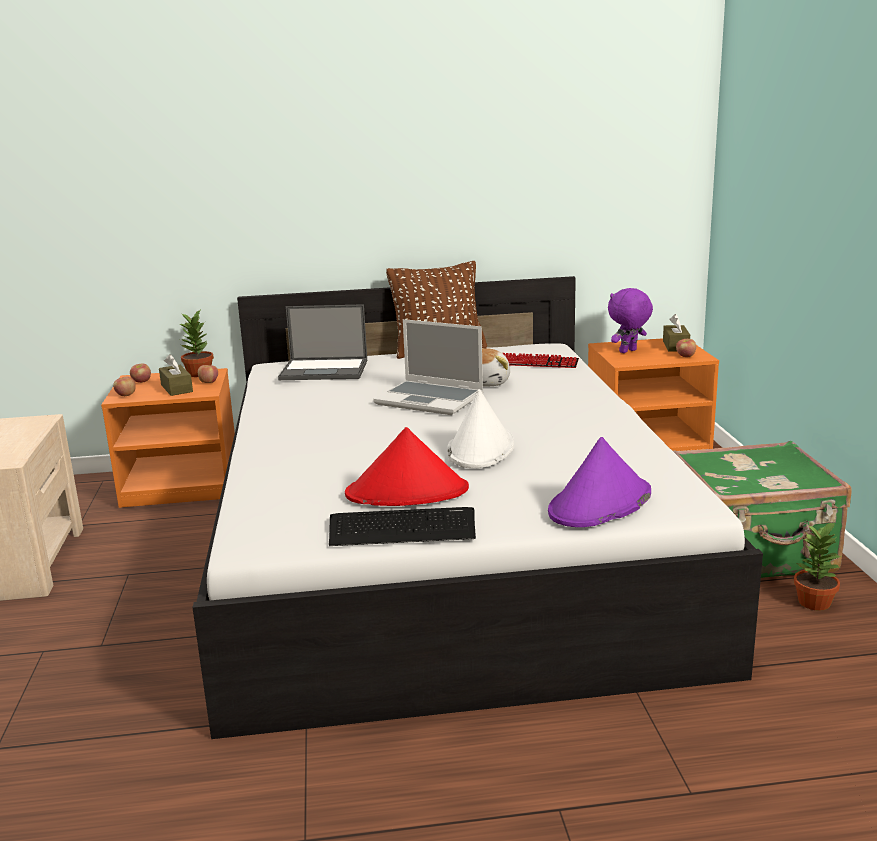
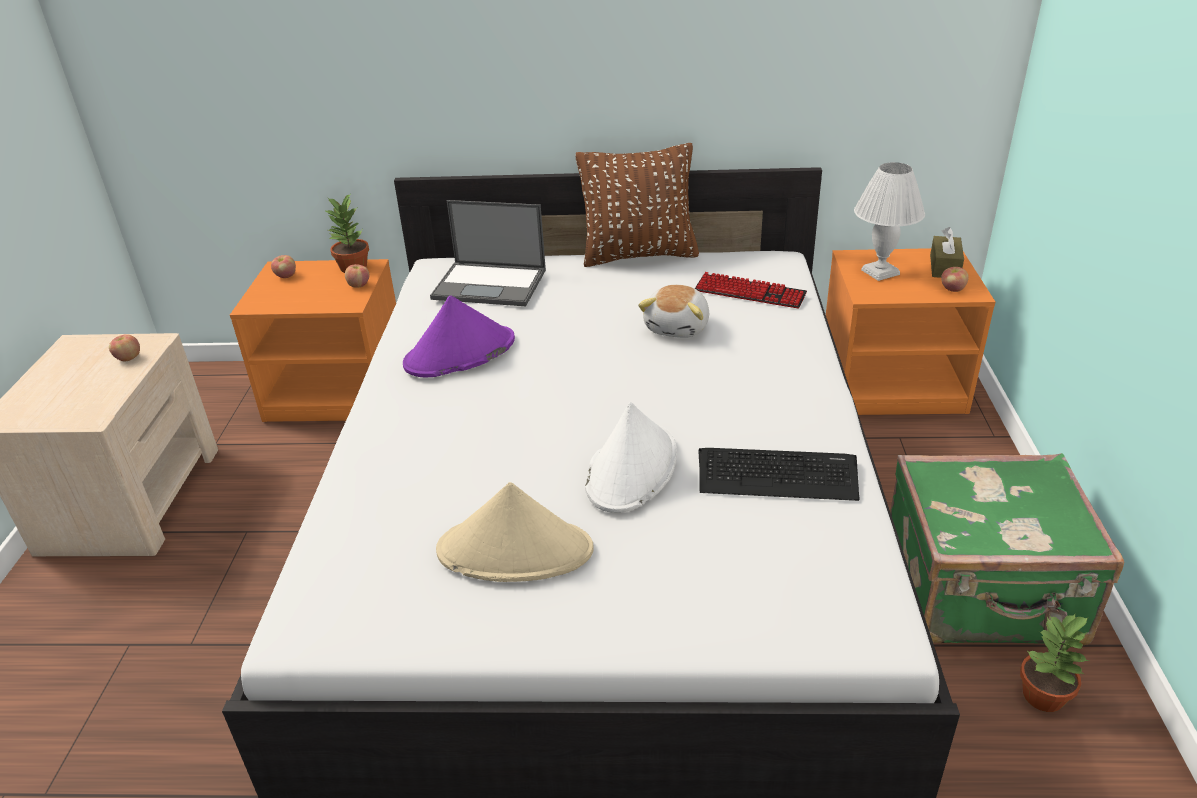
camera: 10 degrees right, 15 degrees up
apple [113,377,136,396] -> apple moved to [109,334,140,362]
brown tissue box [159,354,193,396] -> none
keyboard [329,507,476,546] -> keyboard moved to [699,448,859,501]
red hat [345,427,469,506] -> beige hat [436,482,594,582]
laptop [374,319,483,415] -> none
purple hat [548,437,651,527] -> purple hat moved to [403,296,515,377]
purple plush toy [608,288,653,353] -> white table lamp [854,162,925,281]

